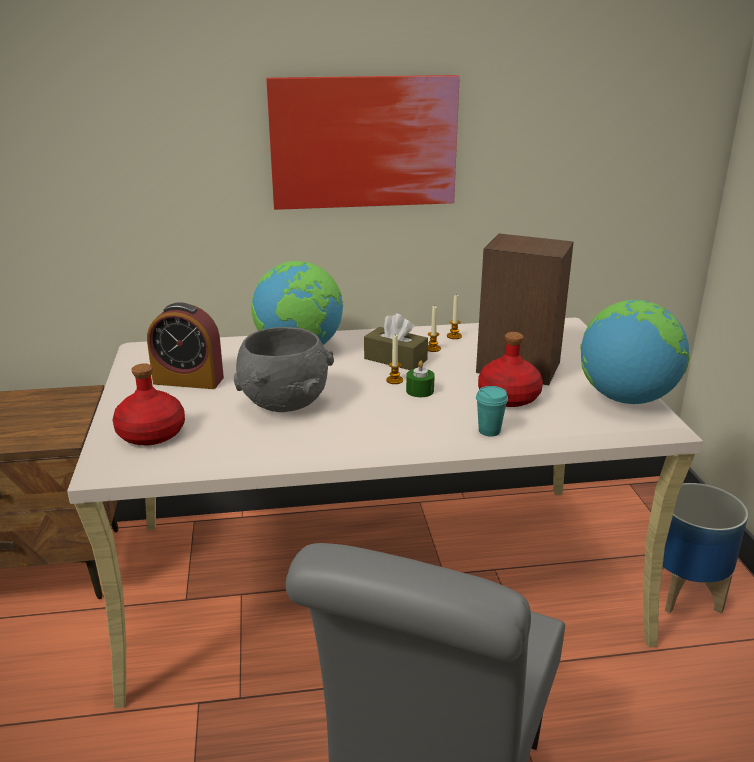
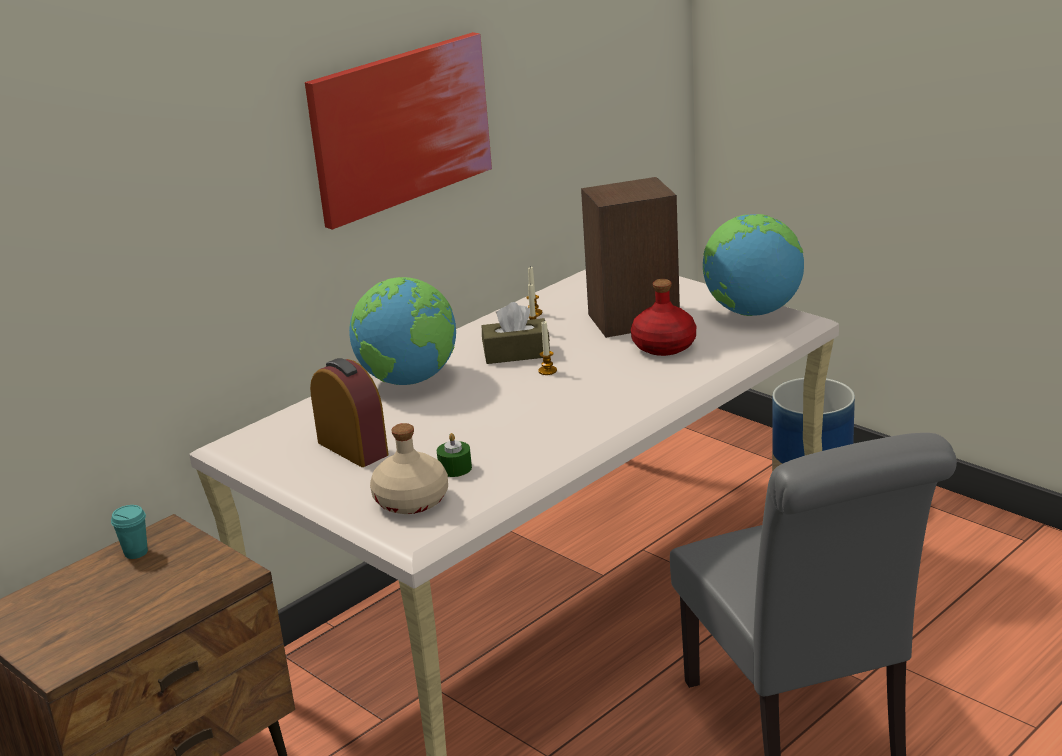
camera: 35 degrees left, 0 degrees up
red bottle [113,363,185,445] -> beige bottle [370,423,448,514]
alarm clock [147,302,224,389] -> alarm clock turned 105 degrees counterclockwise [310,358,389,467]
grey bowl [234,327,334,412] -> none
green candle [406,361,435,397] -> green candle moved to [437,433,472,477]
turquoise cup [476,386,508,437] -> turquoise cup moved to [111,505,148,559]

